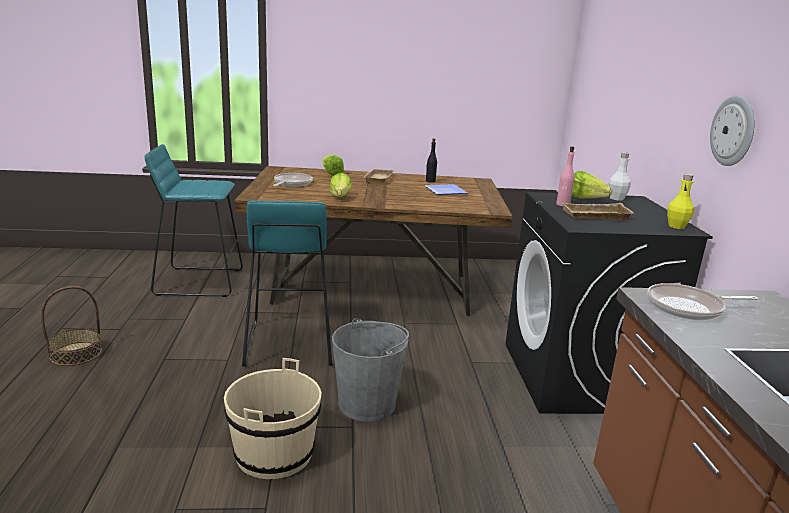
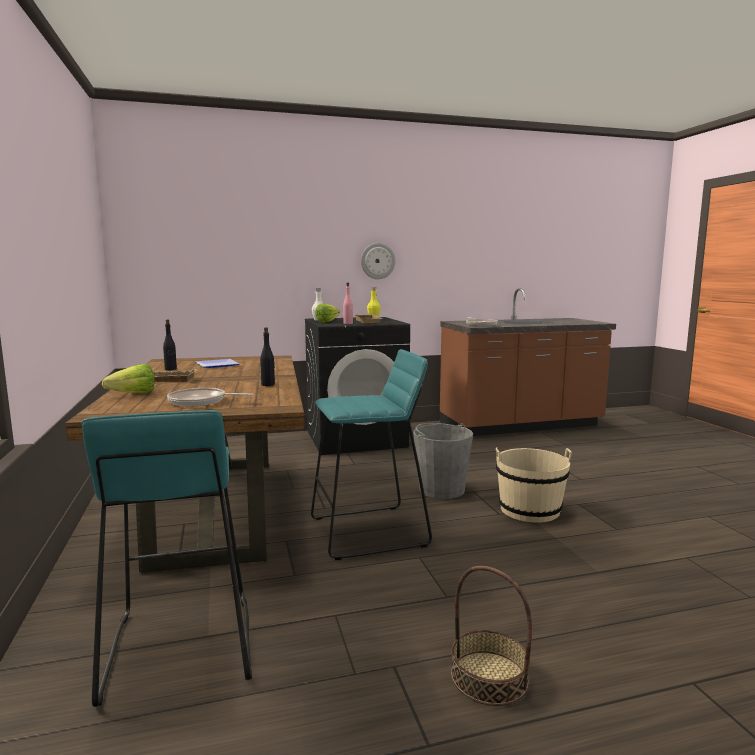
camera: 100 degrees left, 10 degrees down
lettuce [329,173,352,197] -> black bottle [260,327,275,386]

